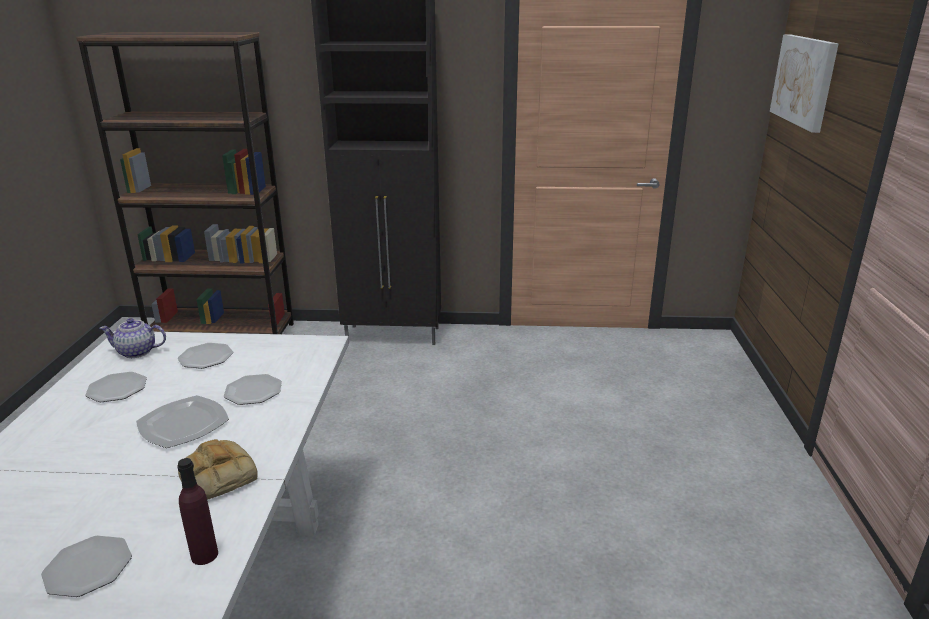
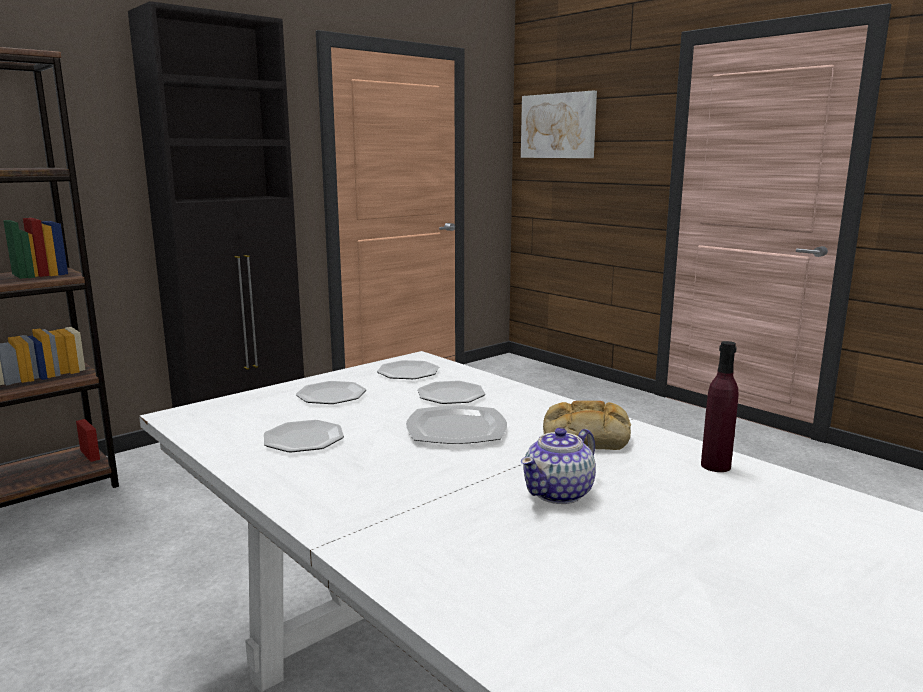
camera: 45 degrees left, 10 degrees down
plate [41,536,132,597] -> plate moved to [377,360,439,379]
teapot [99,318,166,358] -> teapot moved to [521,427,596,504]

